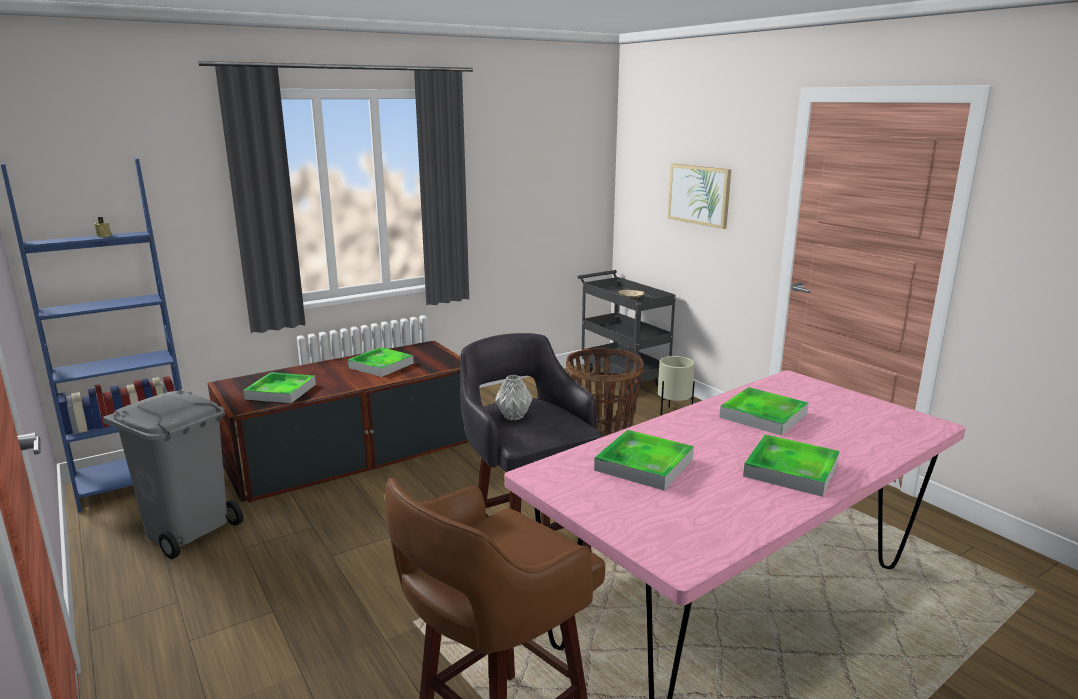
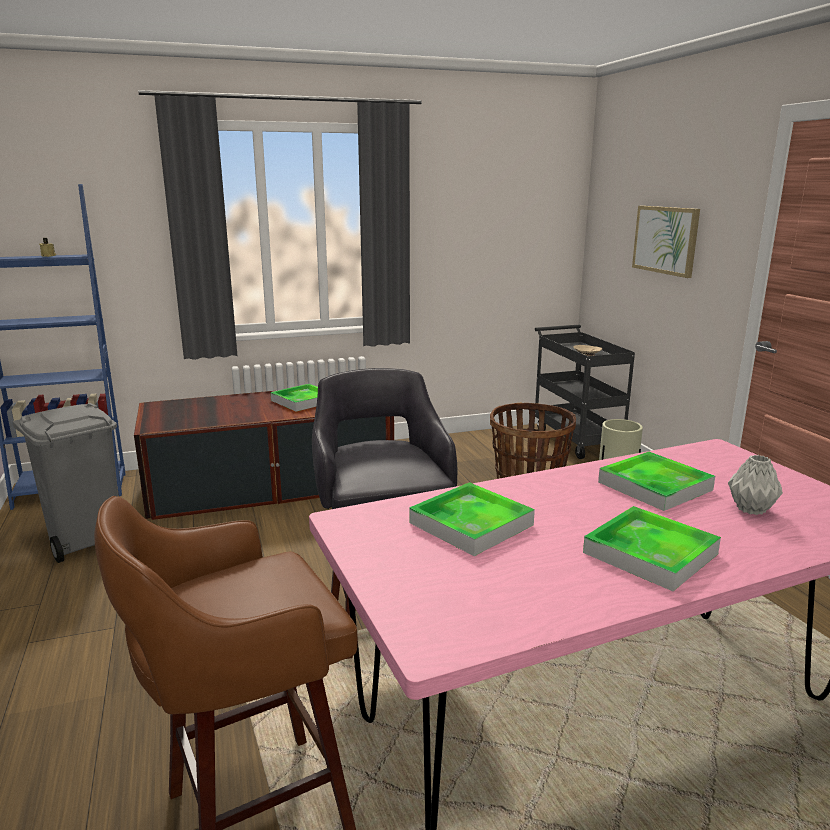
camera: 15 degrees right, 0 degrees up
tray [243,372,316,403] -> none
grey vase [495,375,533,420] -> grey vase moved to [728,455,783,515]

